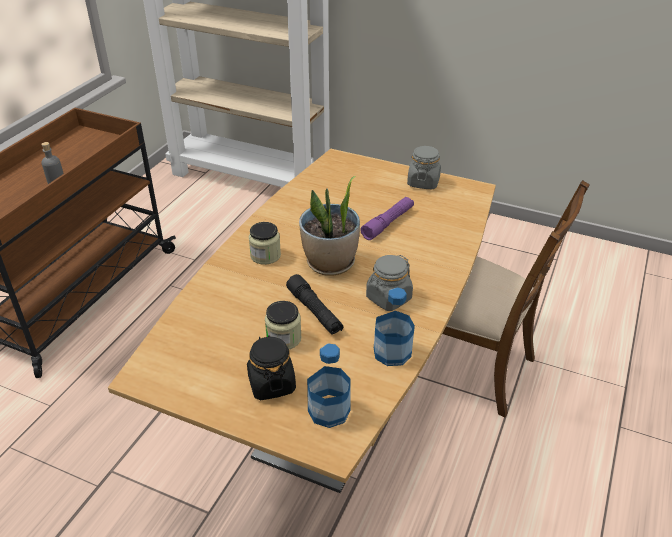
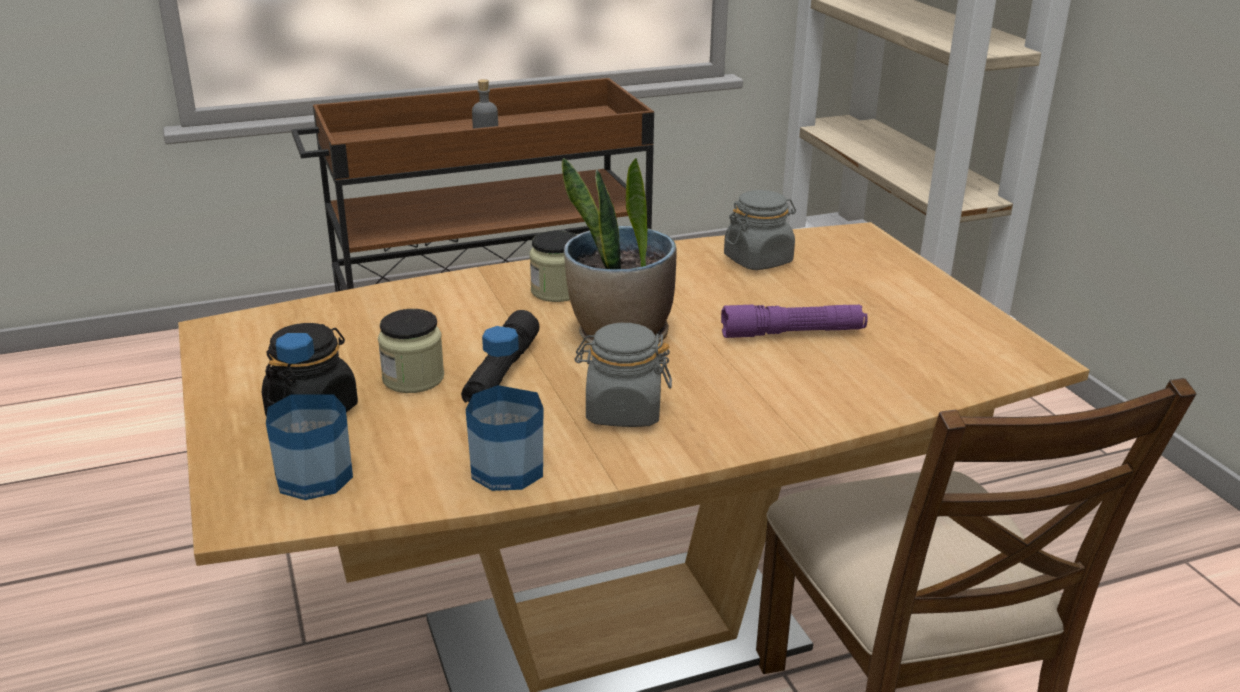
camera: 45 degrees right, 10 degrees down
grey jar [407,146,441,189] -> grey jar moved to [724,190,796,270]

